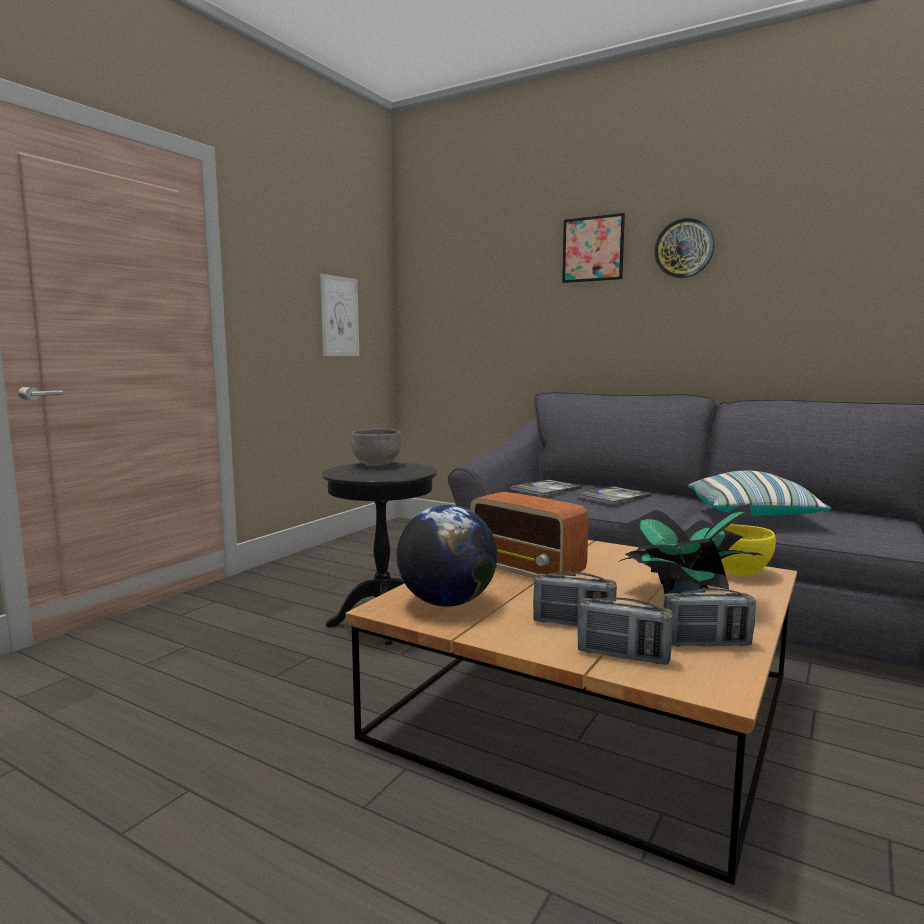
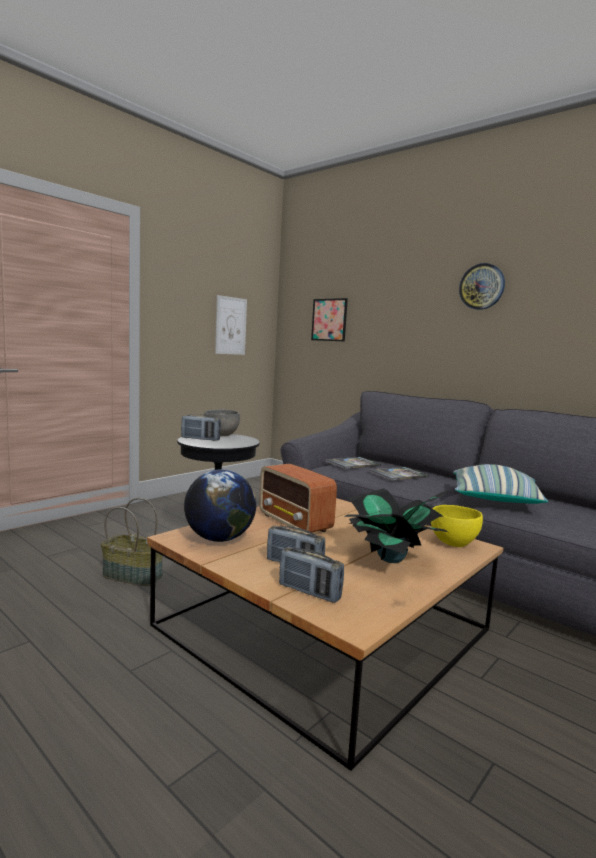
camera: 10 degrees right, 0 degrees up
picture [562,213,625,283] -> picture moved to [311,298,348,342]
radio [663,588,756,647] -> radio moved to [181,414,221,441]
none -> basket [101,498,163,586]

